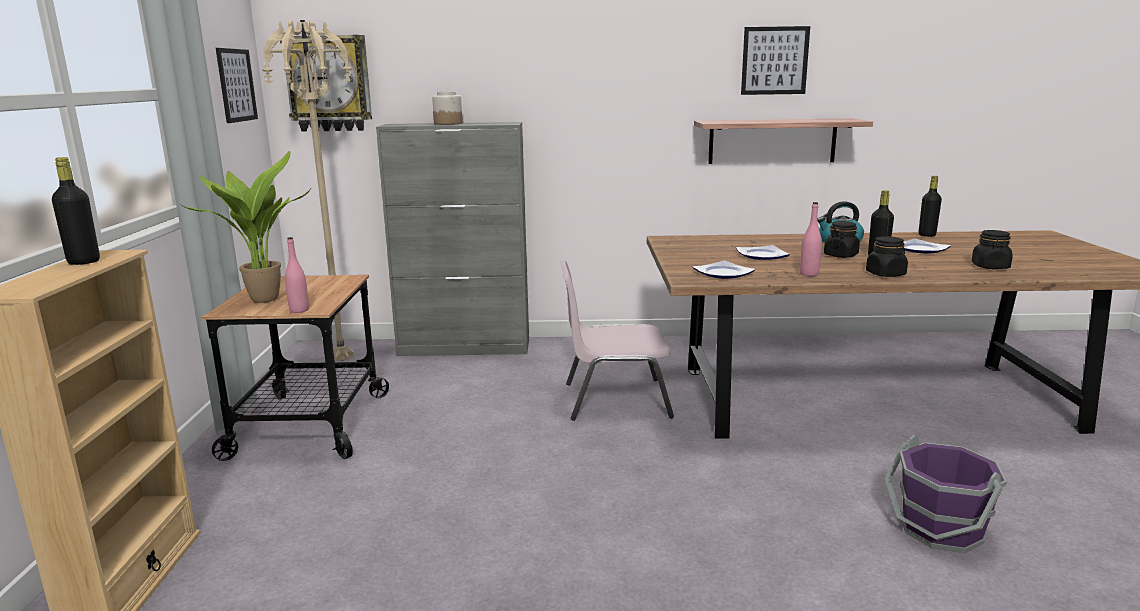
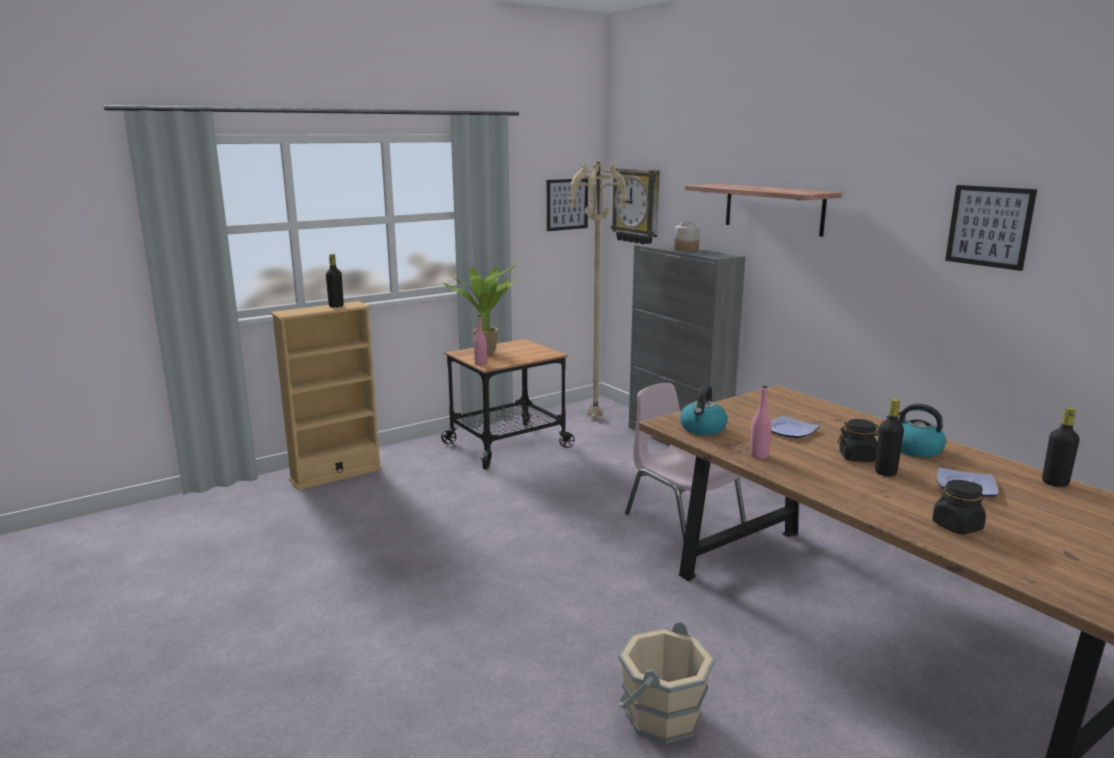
camera: 55 degrees right, 0 degrees up
plate [692,260,755,279] -> kettle [680,385,728,435]
shelf [694,118,873,164] -> shelf moved to [685,184,842,237]
black jar [866,236,908,277] -> none
purple bucket [885,434,1007,553] -> beige bucket [617,621,715,744]

